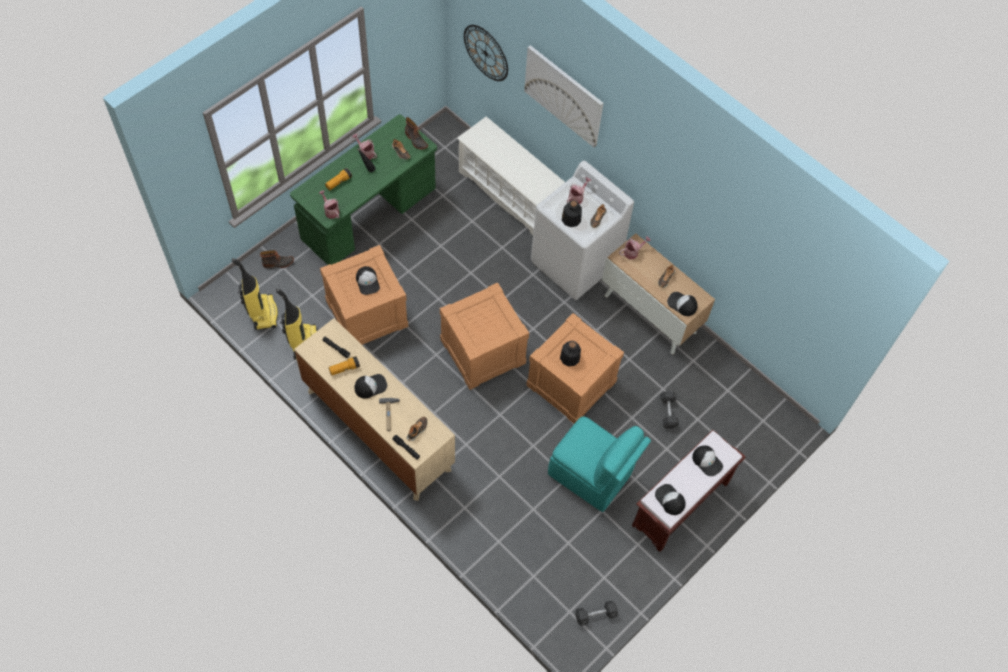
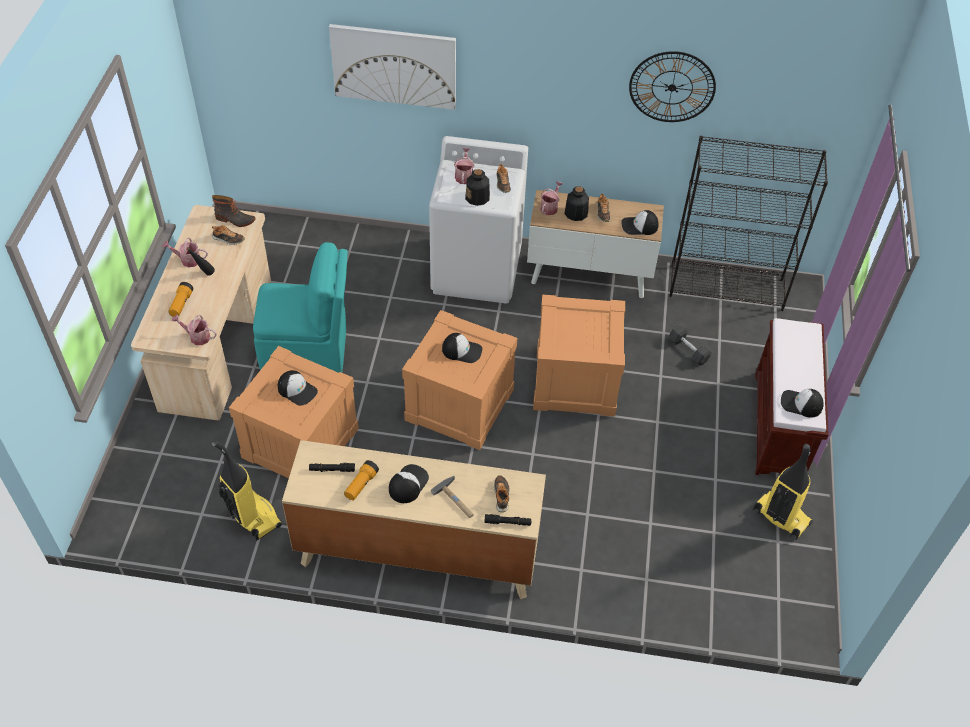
camera: 35 degrees left, 10 degrees down
vacuum cleaner [232,258,278,330] -> vacuum cleaner moved to [753,444,813,540]
boot [260,250,294,268] -> none
green desk [290,114,437,265] -> beige desk [131,205,271,420]
white shoe rack [457,117,565,235] -> none
wall clock [464,25,508,81] -> wall clock moved to [629,51,716,122]
turquoise chair [548,417,651,512] -> turquoise chair moved to [253,242,348,373]
bottle [560,341,581,366] -> bottle moved to [564,186,589,221]
grey dumbbell [575,600,618,626] -> none
cap [692,445,723,476] -> cap moved to [442,333,482,363]
none -> black bookcase [669,136,828,311]

